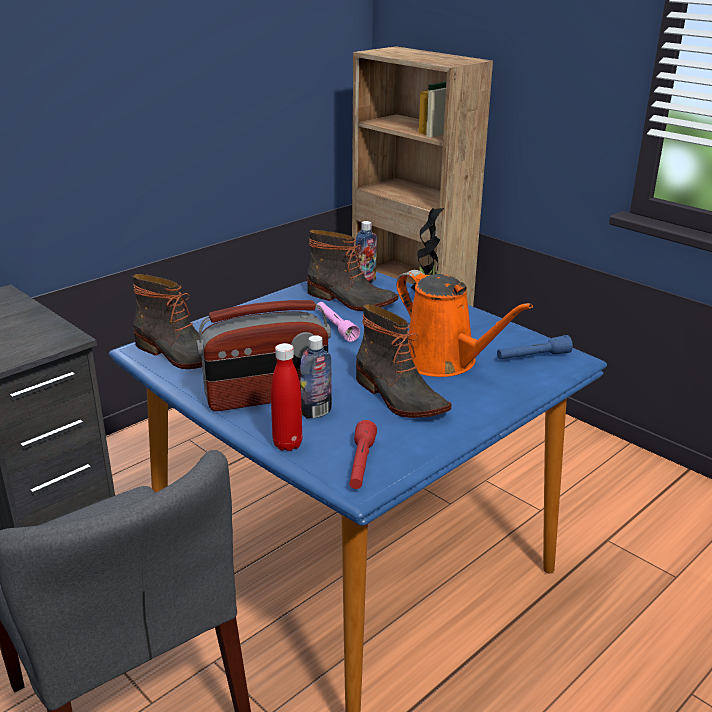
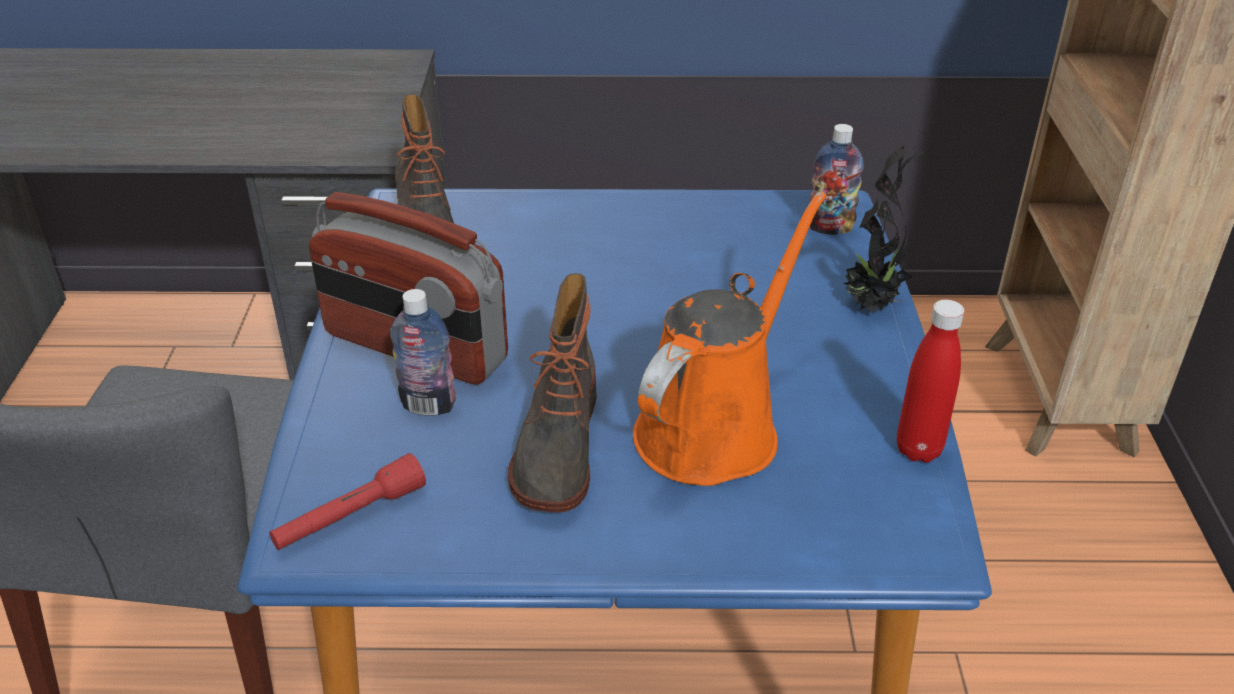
camera: 45 degrees right, 10 degrees up
red bottle [271,343,302,451] -> red bottle moved to [897,299,964,463]
boot [307,230,399,311] -> none
pink flashlight [317,302,360,342] -> none
orange watering can [396,270,533,377] -> orange watering can turned 150 degrees counterclockwise [633,191,826,486]
blue flashlight [497,335,573,359] -> none

